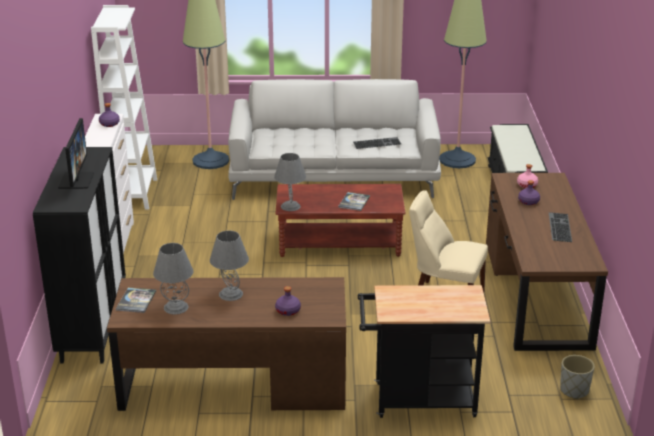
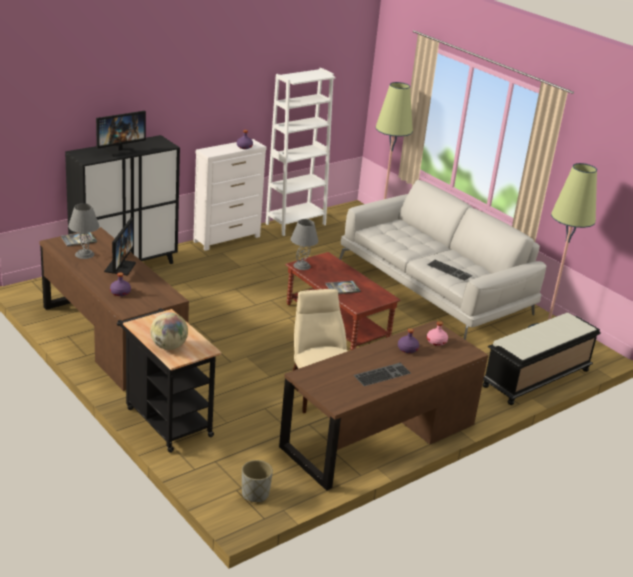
camera: 50 degrees right, 0 degrees up
grey table lamp [210,230,249,301] -> monitor [104,217,136,275]
none -> globe [150,312,188,350]

